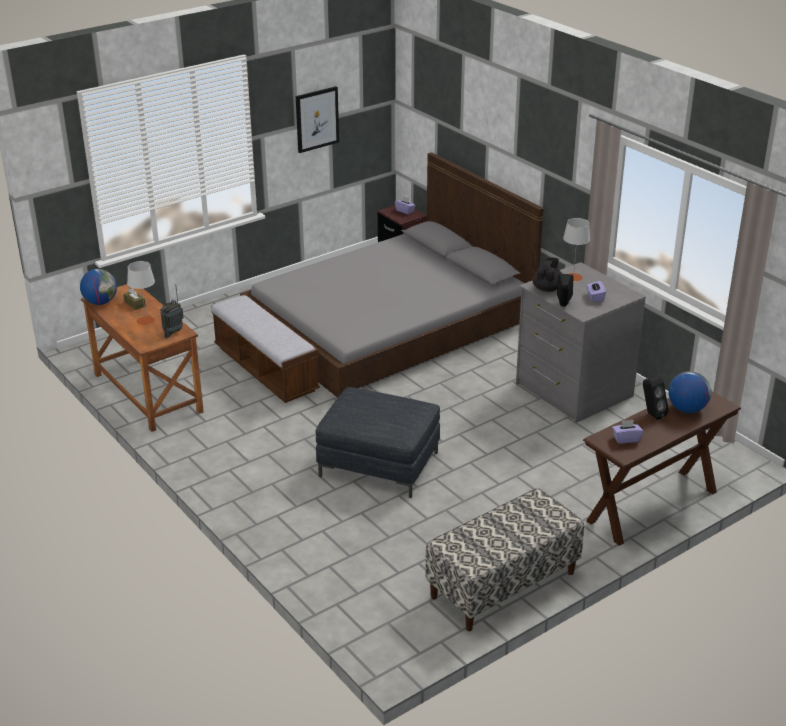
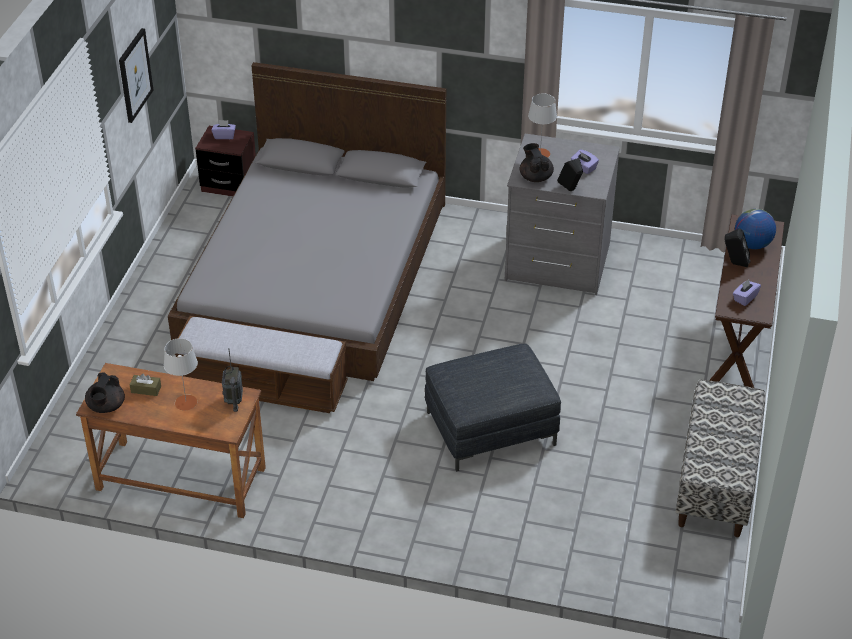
camera: 40 degrees left, 10 degrees up
globe [80,269,117,305] -> black teapot [85,373,125,413]

